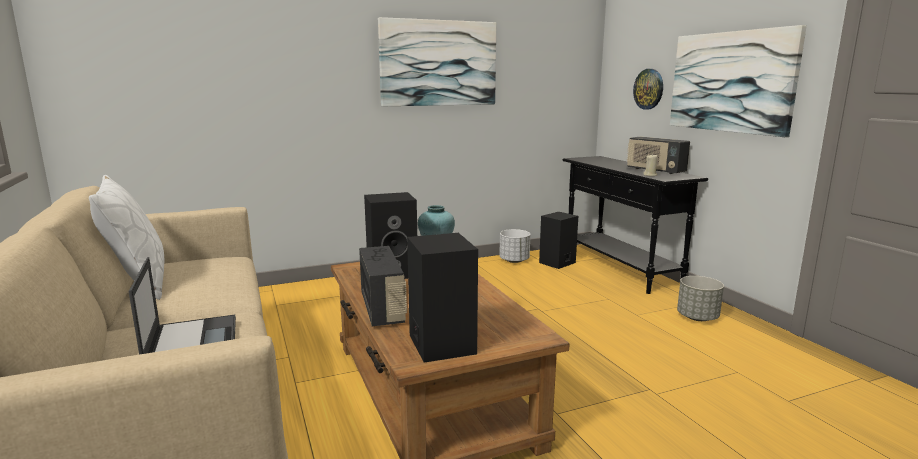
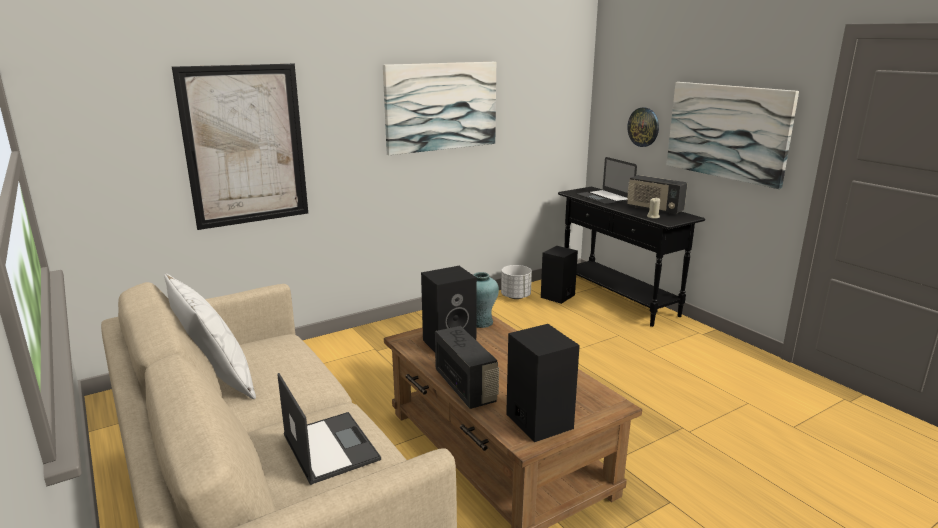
camera: 10 degrees left, 5 degrees up
grey planter [677,276,724,321] -> none
none -> picture [172,64,308,230]
none -> laptop [577,157,637,204]

